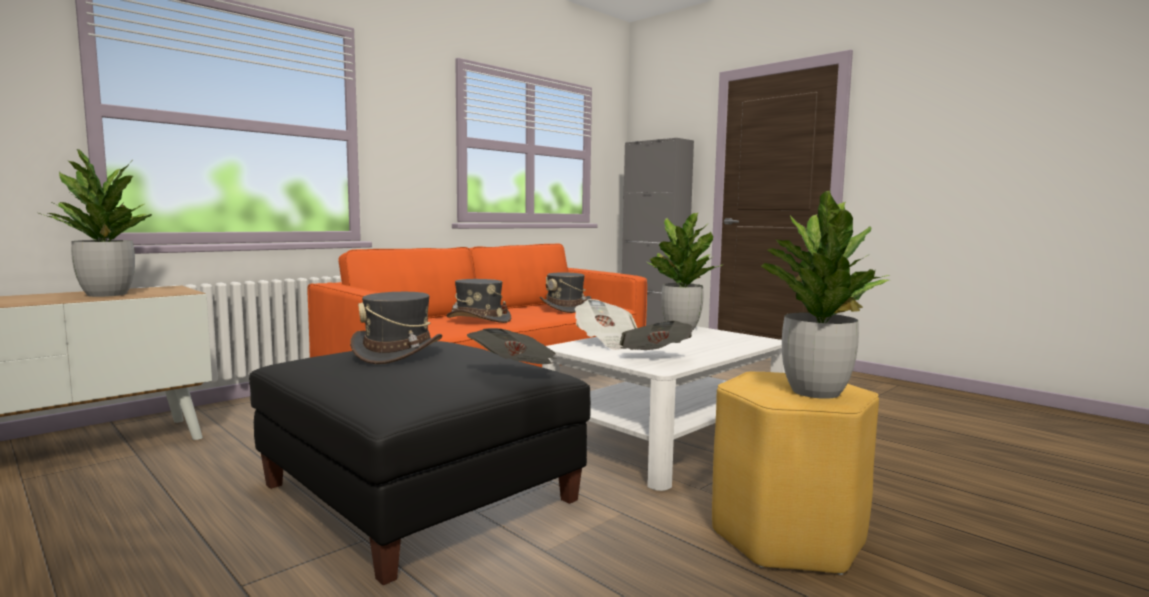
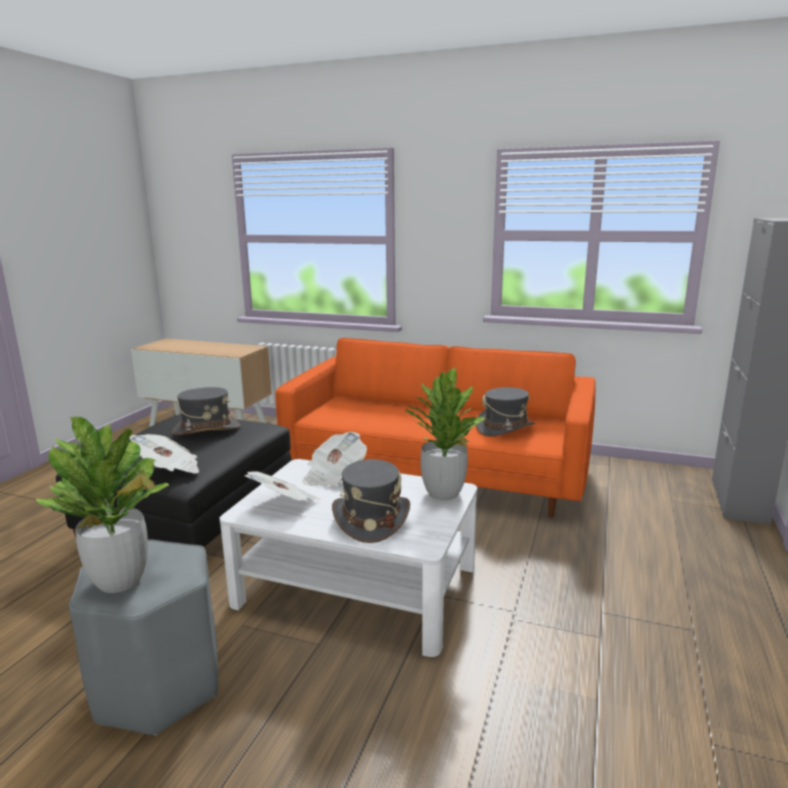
camera: 65 degrees right, 10 degrees up
potted plant [39,149,152,297] -> none
grey hat [447,279,511,323] -> grey hat moved to [332,459,410,543]
yellow stool [712,372,879,575] -> grey stool [69,539,219,736]

